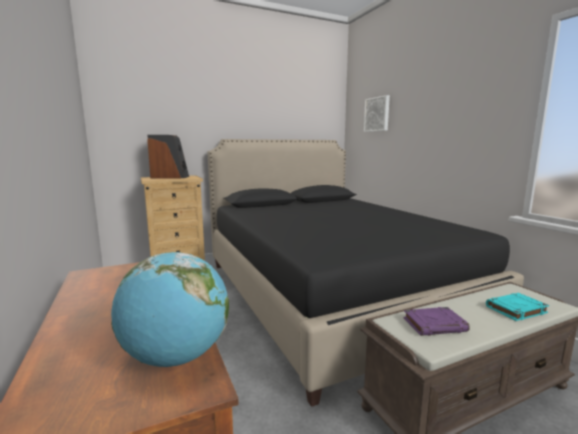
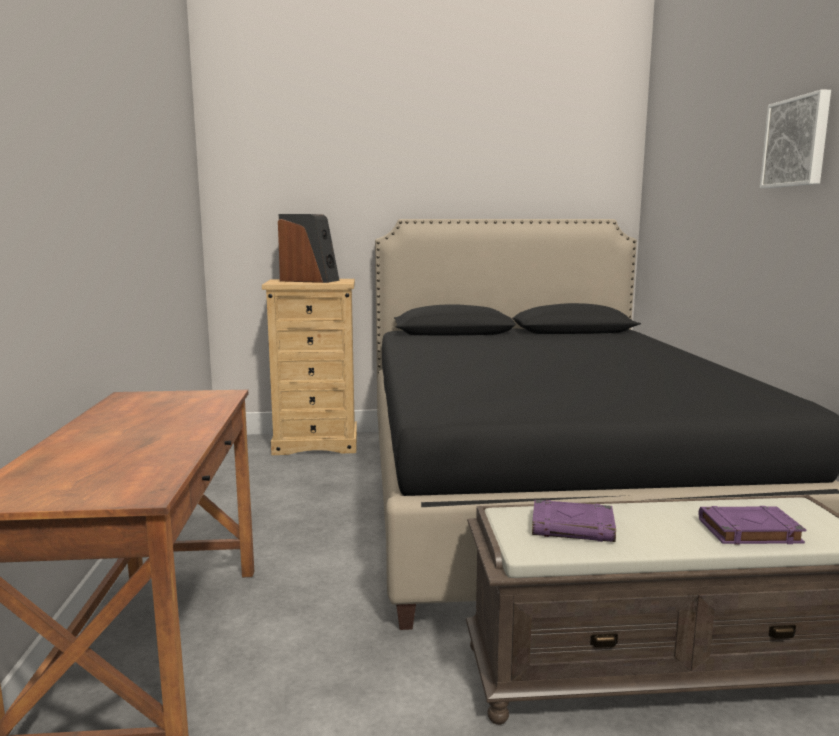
camera: 20 degrees right, 0 degrees up
globe [111,252,229,367] -> none
picture [364,95,390,132] -> picture moved to [760,90,831,188]
turquoise book [486,293,549,321] -> purple book [699,506,806,545]

